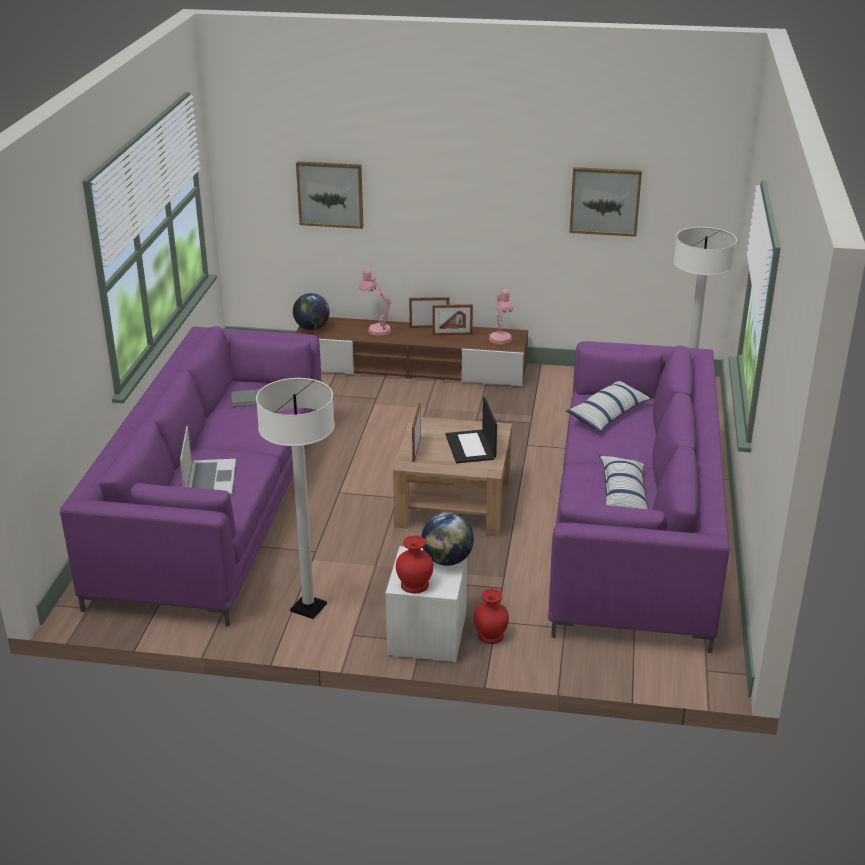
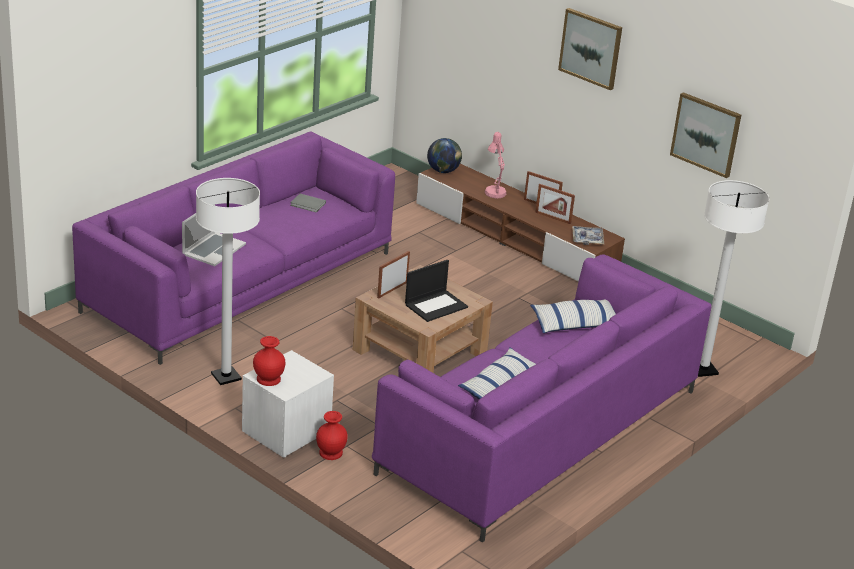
camera: 30 degrees right, 0 degrees up
picture [296,161,363,229] -> picture moved to [558,8,622,90]
globe [421,513,474,566] -> none
laptop [445,397,497,463] -> laptop turned 150 degrees counterclockwise [405,260,468,322]
pink table lamp [489,288,513,345] -> tray [572,226,604,245]

